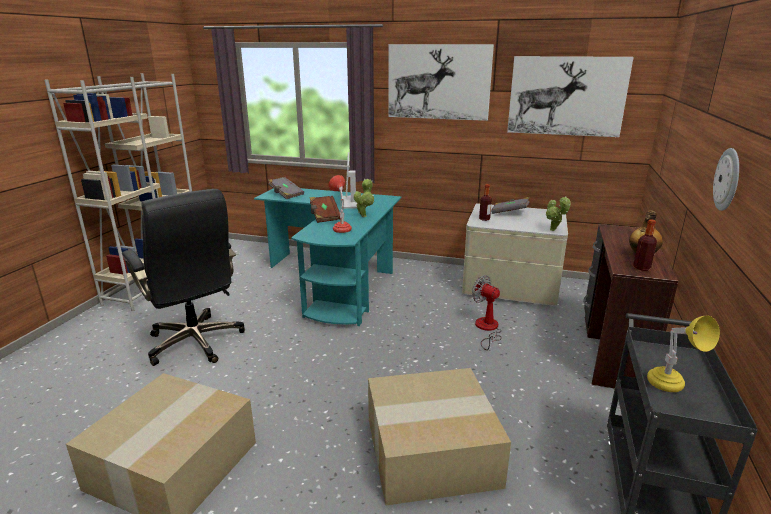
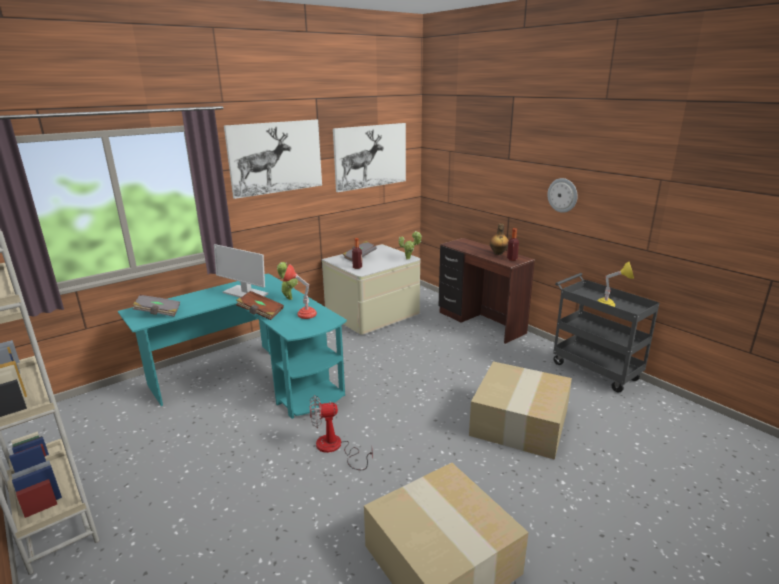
camera: 55 degrees left, 0 degrees up
black office chair [122,189,245,366] -> none
fan [472,275,502,350] -> fan moved to [310,395,373,470]

